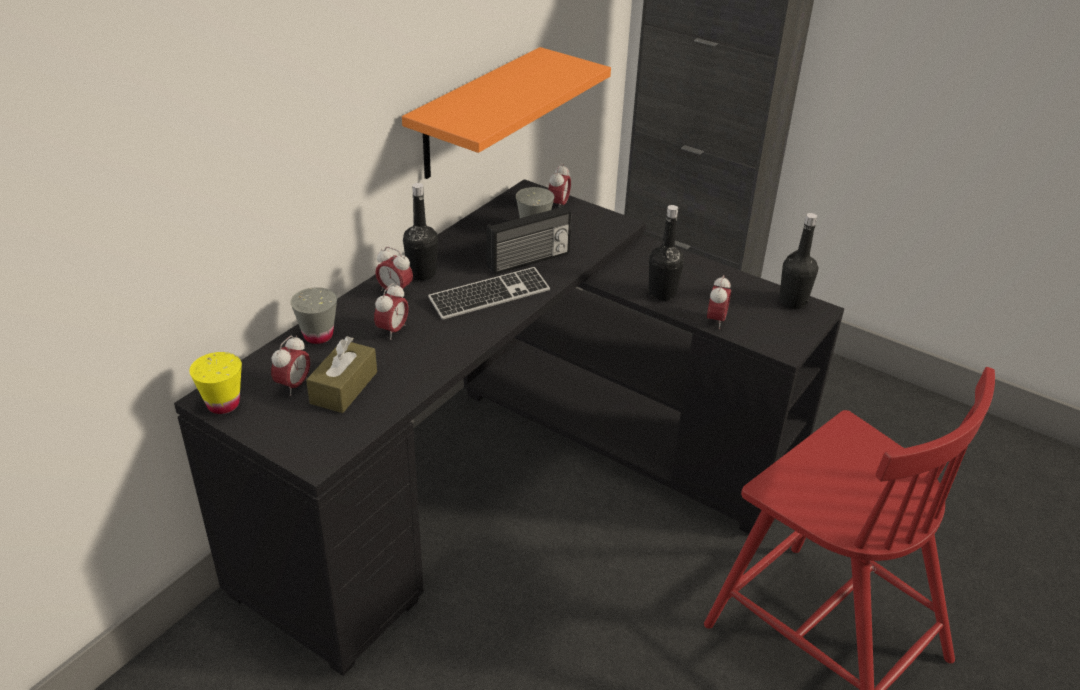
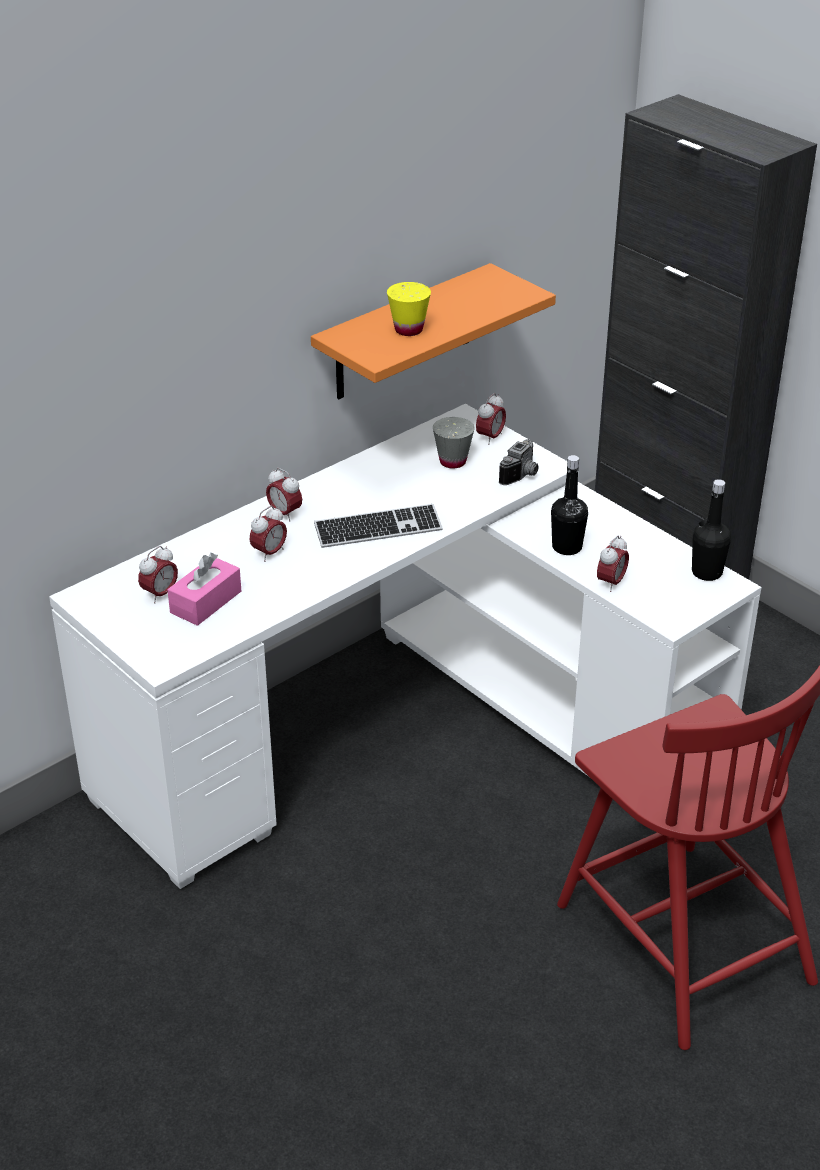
camera: 15 degrees right, 0 degrees up
black desk [174,179,844,676] -> white desk [49,404,762,889]
yellow cup [189,352,242,414] -> yellow cup moved to [387,282,431,336]
grey cup [290,287,337,344] -> none
brown tissue box [306,336,377,413] -> pink tissue box [167,553,241,626]
black bottle [403,183,438,281] -> none
radio [487,205,571,275] -> none
none -> camera [499,440,539,485]

